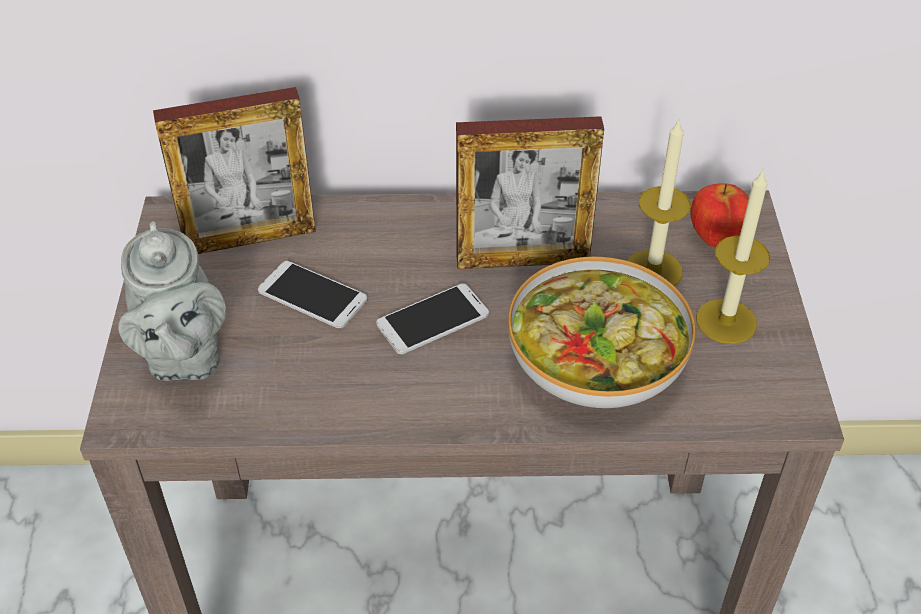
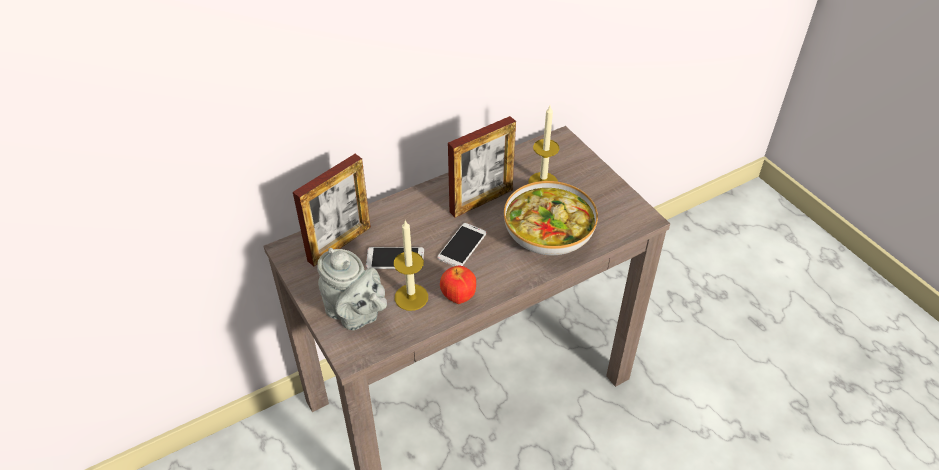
camera: 30 degrees left, 0 degrees up
apple [690,183,749,247] -> apple moved to [440,265,476,304]
candle [696,168,770,344] -> candle moved to [394,220,428,311]

